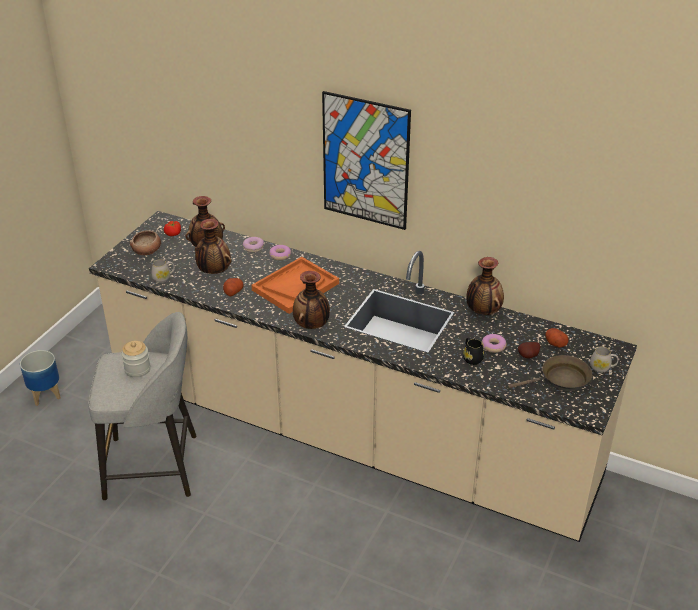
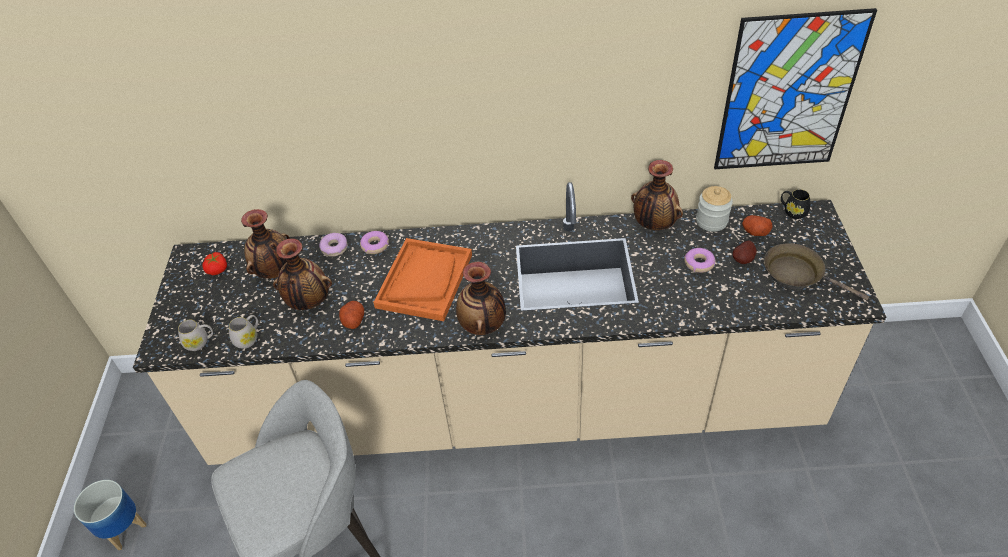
camera: 25 degrees left, 10 degrees up
jar [121,341,151,378] -> jar moved to [696,186,733,232]
bowl [130,230,161,255] -> none
picture [322,91,411,230] -> picture moved to [714,8,877,169]
black mug [463,338,484,365] -> black mug moved to [781,189,810,219]
brown frying pan [508,355,592,391] -> brown frying pan turned 105 degrees counterclockwise [764,243,869,300]
white mug [590,347,618,373] -> white mug moved to [178,320,213,351]

